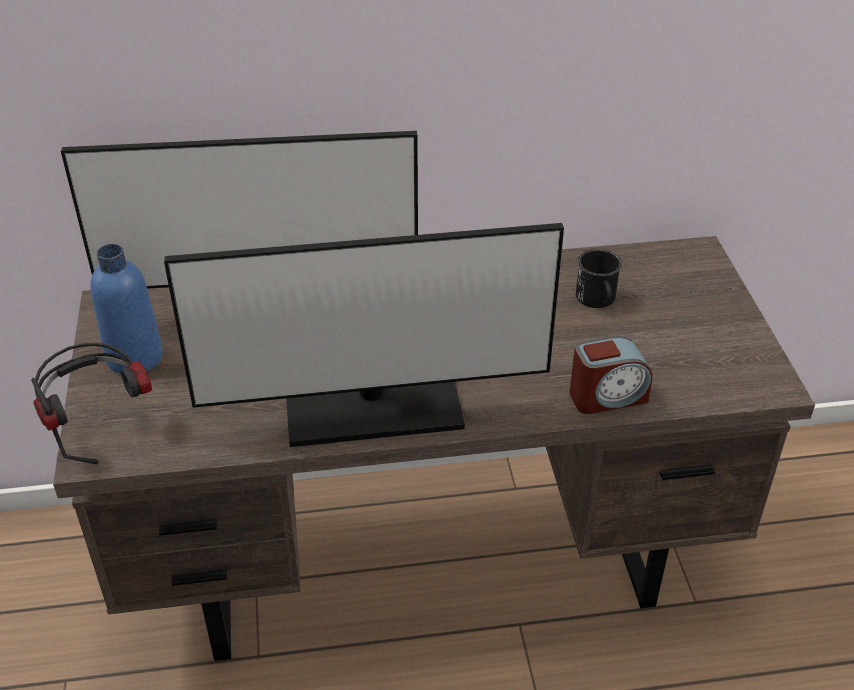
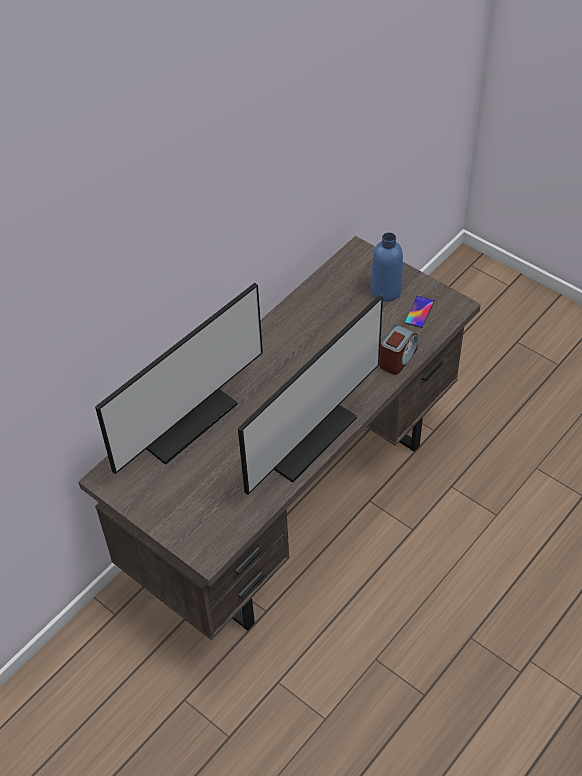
camera: 40 degrees left, 10 degrees up
headphones [31,343,152,464] -> none
blue bottle [90,244,163,374] -> blue bottle moved to [370,232,403,302]
black mug [576,249,622,308] -> none
none -> phone [405,296,434,328]

